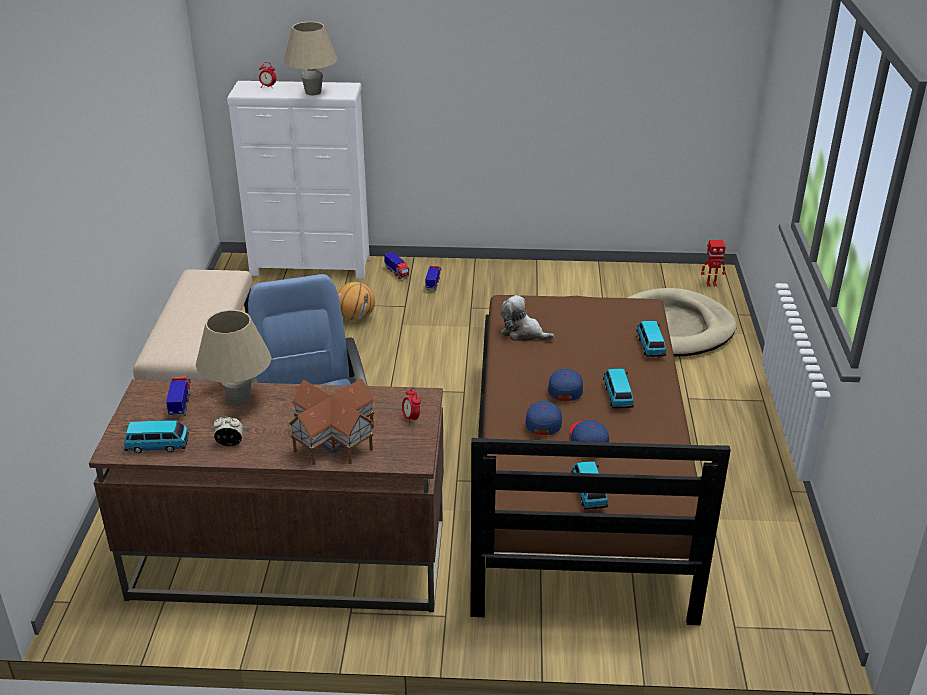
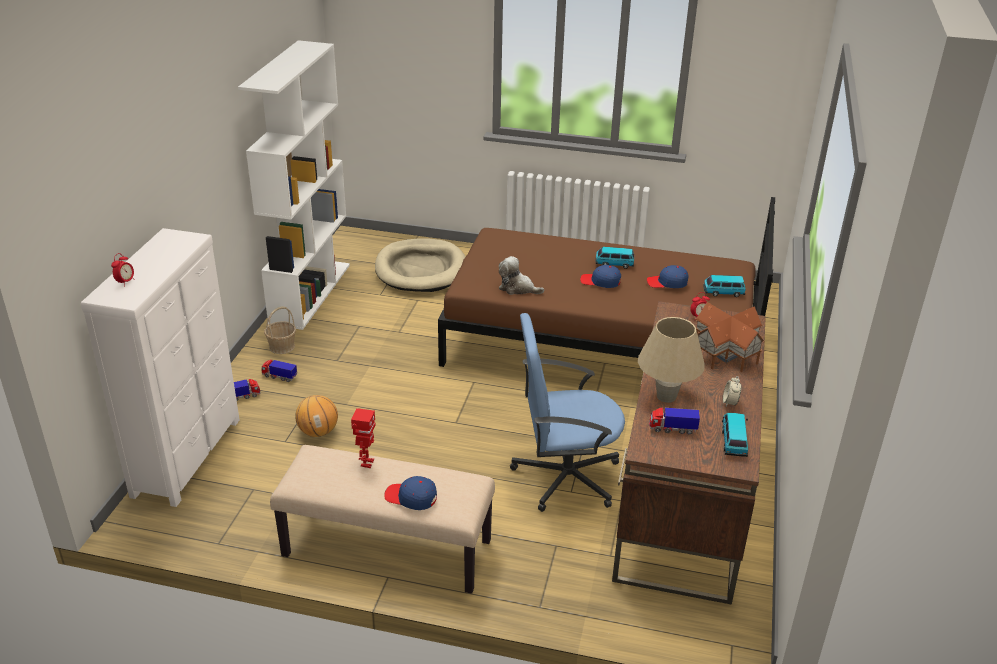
camera: 80 degrees left, 0 degrees up
beige table lamp [284,22,338,95] -> none
plush toy [501,295,555,341] -> plush toy turned 75 degrees clockwise [499,256,544,295]
blue cap [525,401,562,435] -> blue cap moved to [384,476,437,510]
toy car [636,321,666,357] -> none
toy robot [701,240,726,287] -> toy robot moved to [351,408,376,468]
none -> white bookcase [238,40,350,330]
none -> basket [264,307,296,354]

